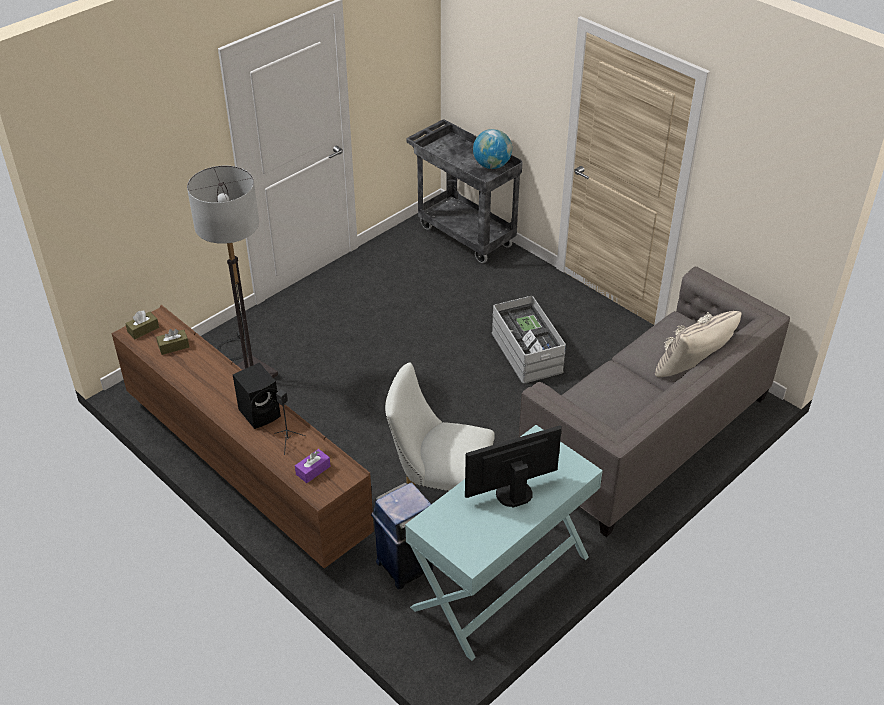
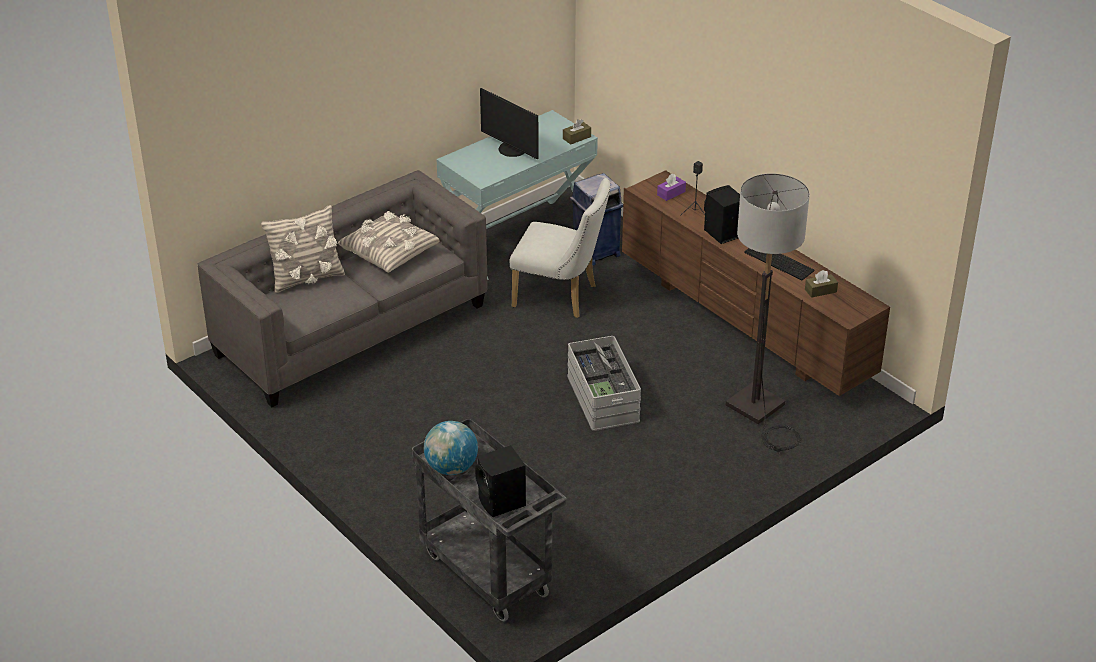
camera: 175 degrees left, 5 degrees down
brown tissue box [125,310,159,339] -> brown tissue box moved to [563,119,591,145]
monitor [465,426,562,508] -> monitor turned 60 degrees clockwise [480,88,539,159]
grey storage box [492,296,566,383] -> grey storage box moved to [567,336,641,431]
none -> beige pillow [338,211,440,273]
none -> black speaker [475,445,526,517]
none -> keyboard [744,248,814,280]

